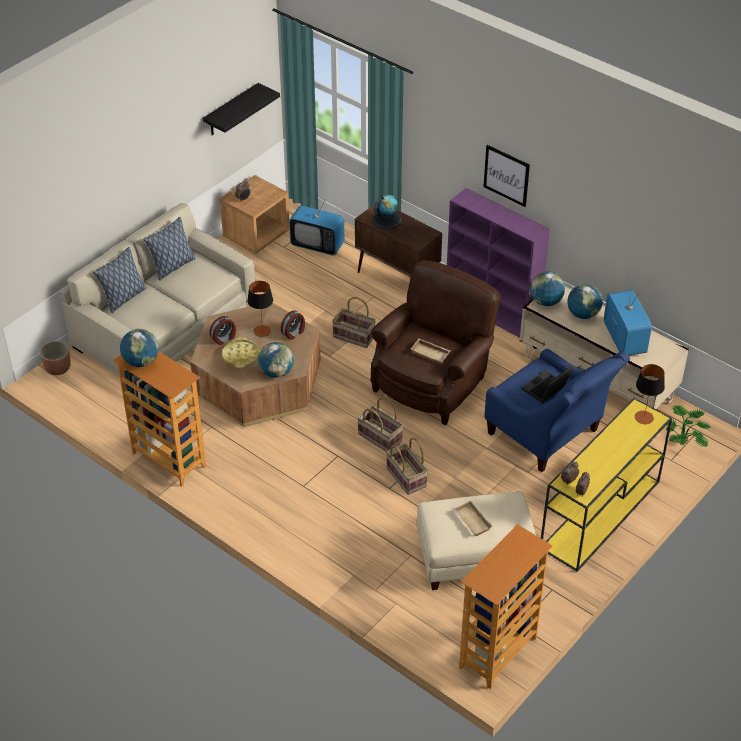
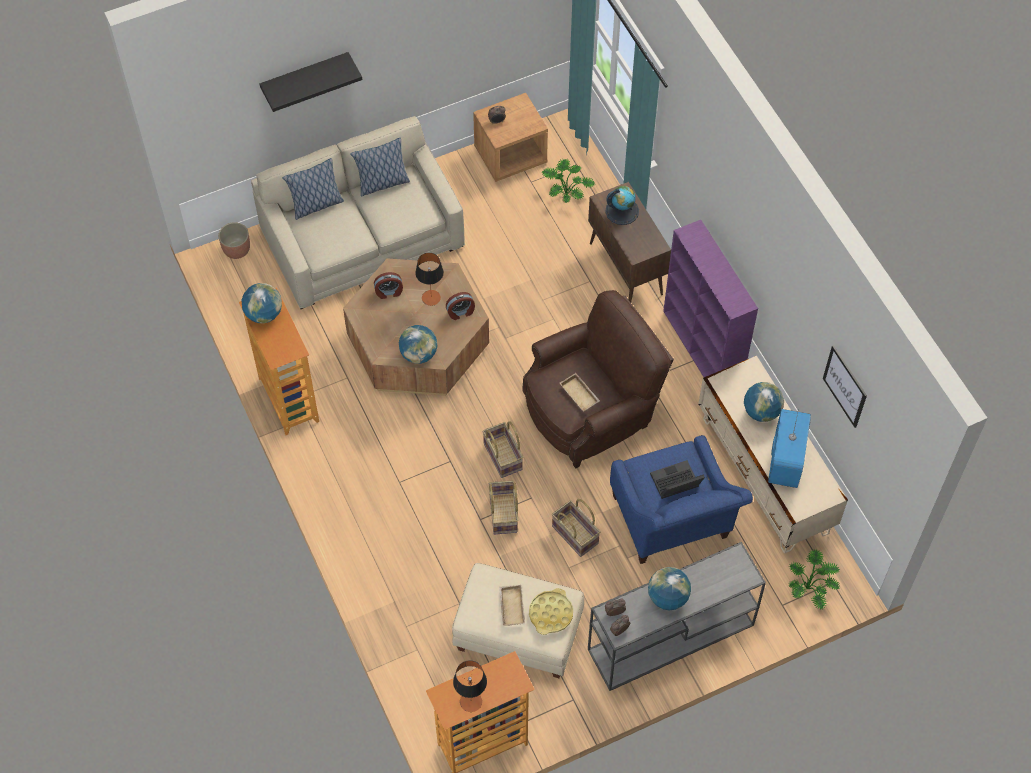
camera: 25 degrees right, 15 degrees up
black shelf [203,83,280,135] -> black shelf moved to [259,52,362,112]
yellow tray [222,337,260,368] -> yellow tray moved to [529,588,573,635]
television [289,194,344,255] -> potted plant [542,159,595,203]
basket [332,297,376,348] -> basket moved to [552,499,601,557]
picture [484,145,530,207] -> picture moved to [823,345,867,428]
globe [530,271,565,306] -> globe moved to [648,567,691,610]
yellow console table [541,398,672,572] -> grey console table [588,542,766,691]
table lamp [635,364,665,424] -> table lamp moved to [453,661,487,712]

